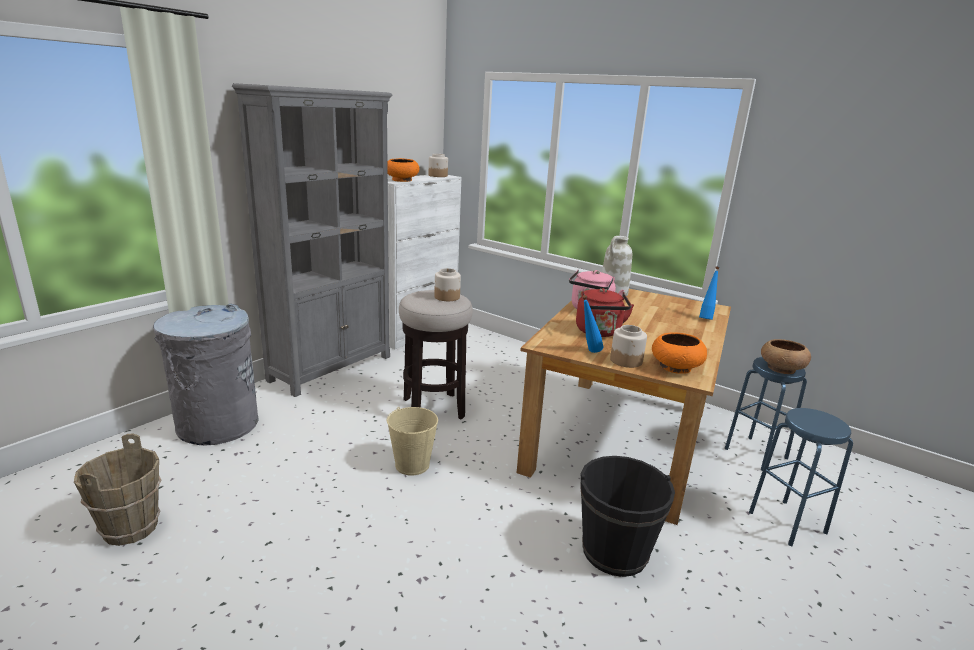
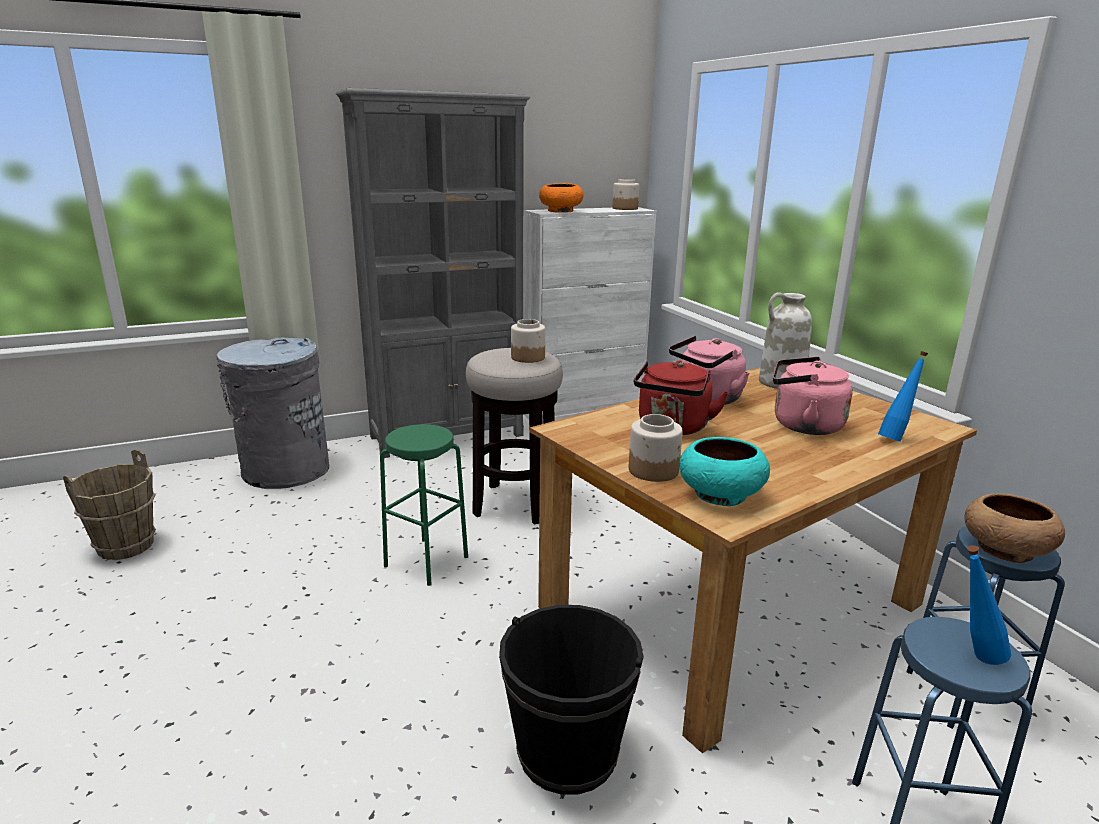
camera: 30 degrees right, 0 degrees up
beige bucket [387,407,438,475] -> green stool [380,424,468,586]
blue bottle [582,295,603,353] -> blue bottle moved to [967,545,1011,665]
orange bowl [652,332,707,374] -> turquoise bowl [679,437,770,506]
none -> pink kettle [773,357,853,435]

